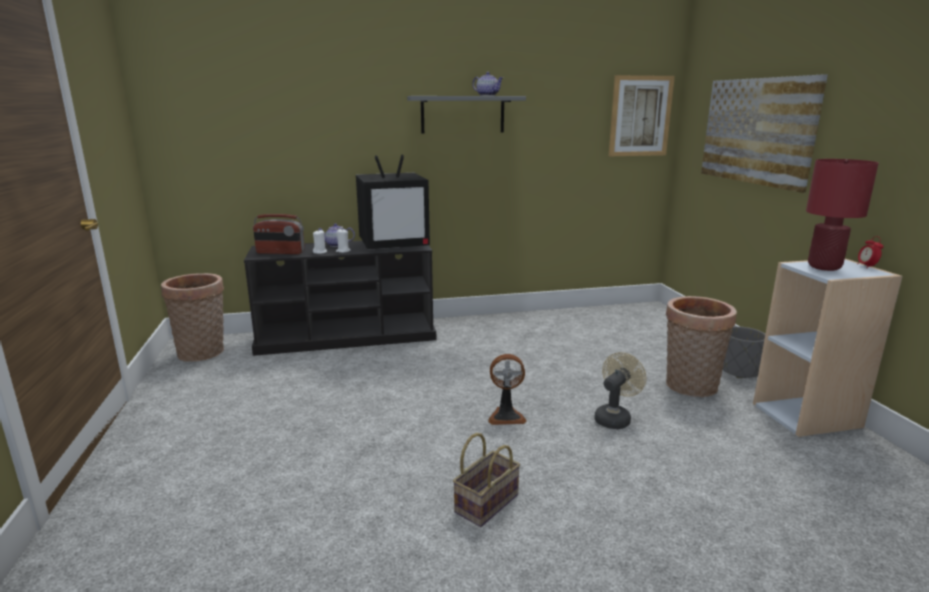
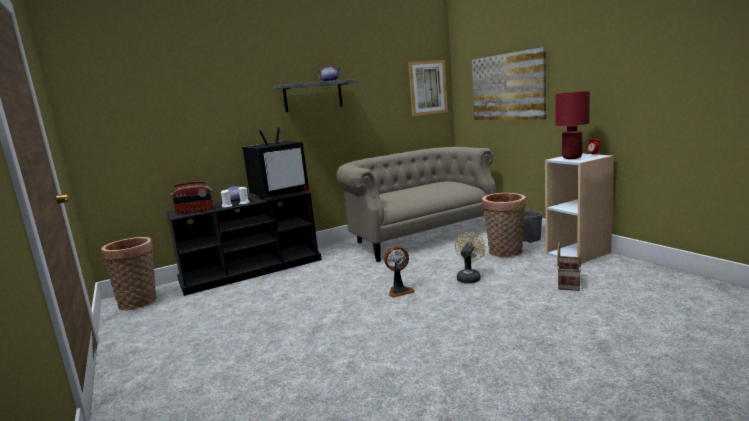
camera: 15 degrees left, 5 degrees down
basket [453,433,520,527] -> basket moved to [557,243,581,291]
none -> beige sofa [336,147,496,262]

